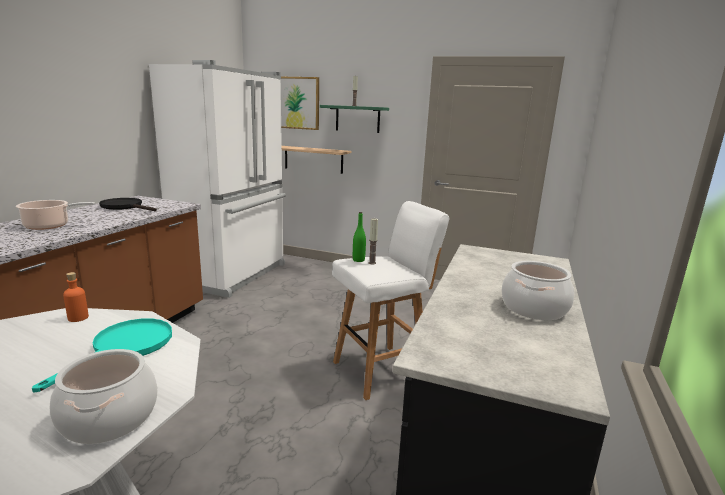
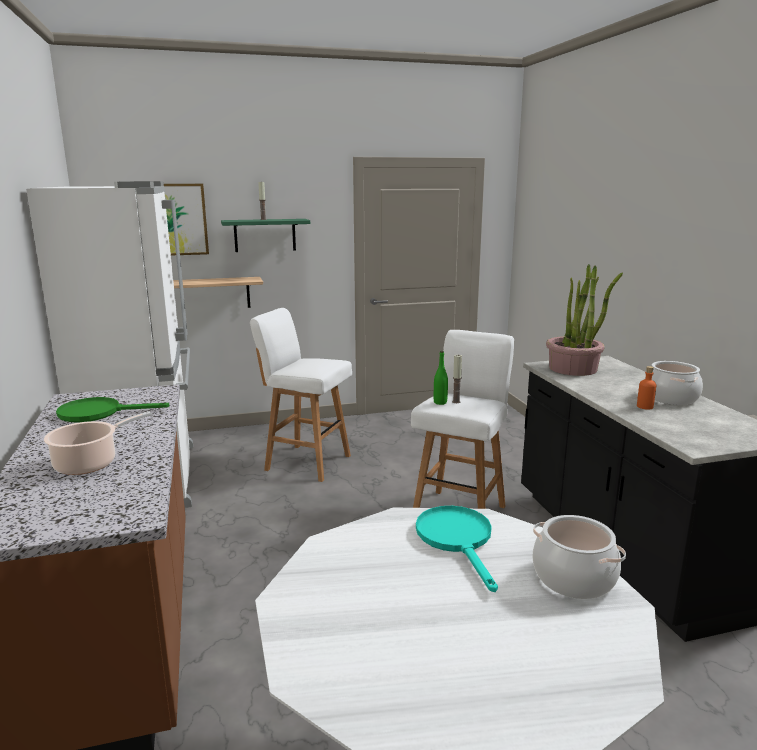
camera: 35 degrees left, 0 degrees up
orange bottle [63,272,89,322] -> orange bottle moved to [637,366,656,410]
black frying pan [99,198,157,211] -> green frying pan [56,397,169,422]
none -> white stool [250,308,352,482]
none -> potted plant [546,264,623,376]

